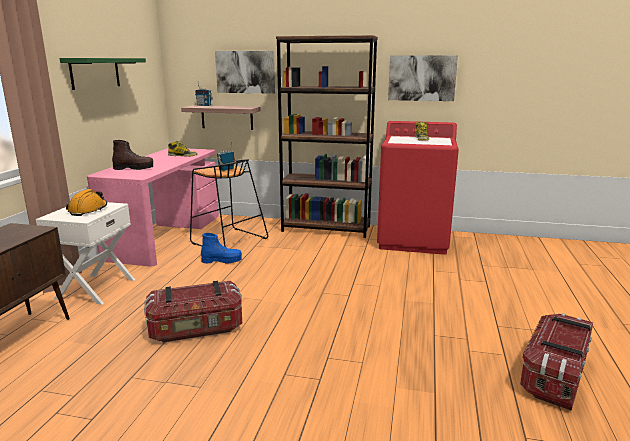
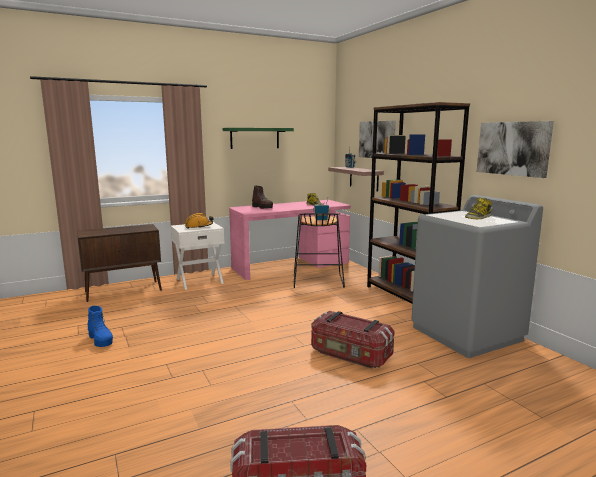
camera: 50 degrees right, 5 degrees down
storage box [144,281,242,342] -> storage box moved to [311,311,395,369]
blue boot [201,233,242,263] -> blue boot moved to [88,306,113,347]
red washing machine [377,121,459,255] -> grey washing machine [411,195,543,358]

